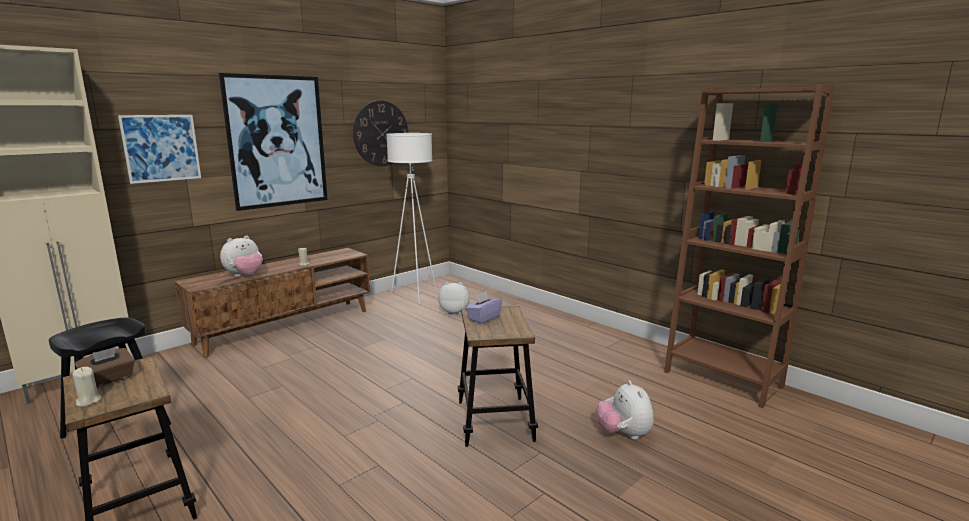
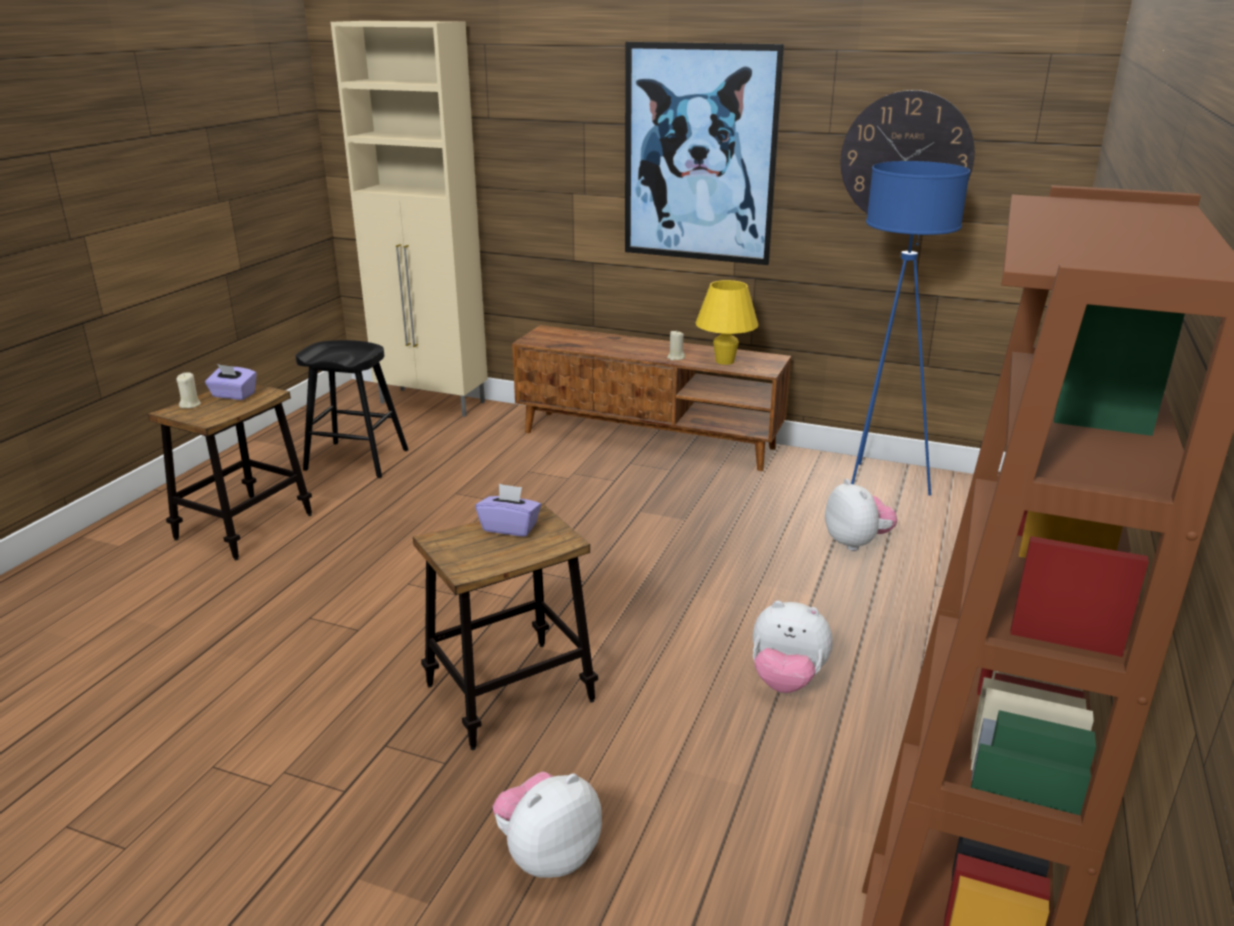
camera: 65 degrees right, 10 degrees up
brown tissue box [75,347,135,387] -> purple tissue box [205,364,257,400]
picture [118,115,201,184] -> none
plush toy [220,235,263,277] -> plush toy moved to [753,601,832,693]
white floor lamp [386,133,437,304] -> blue floor lamp [851,161,970,496]
none -> yellow table lamp [696,280,758,365]

